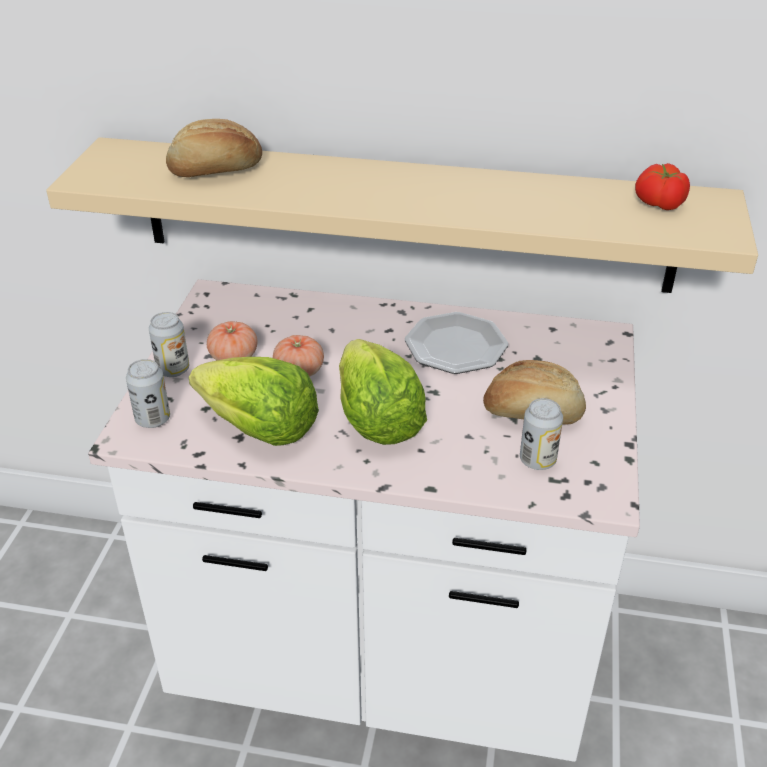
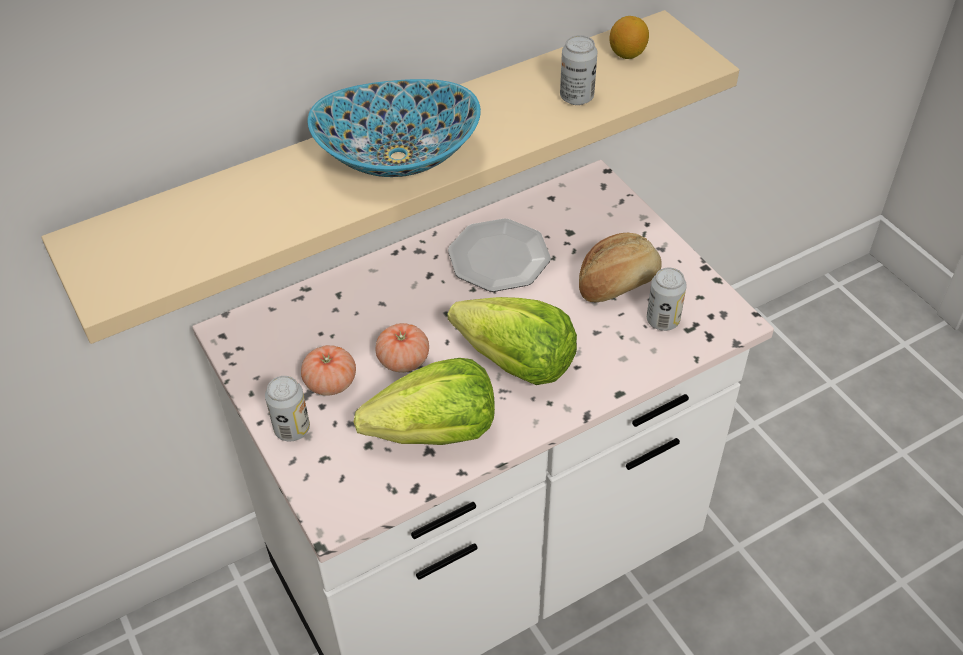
camera: 40 degrees left, 10 degrees up
can [126,359,170,428] -> can moved to [560,35,597,105]
bread [166,119,262,177] -> none
tomato [635,163,690,210] -> lemon [609,16,649,59]
none -> bowl [308,79,481,177]

